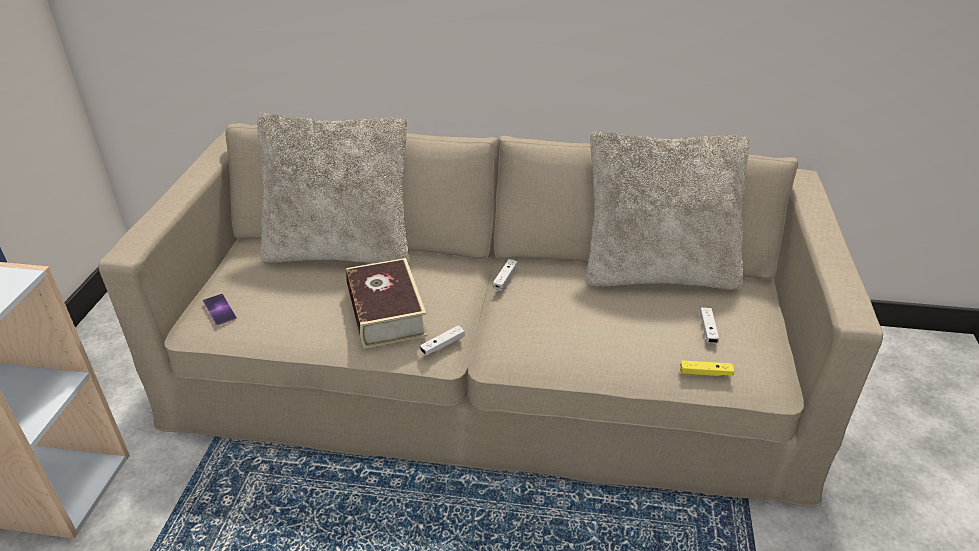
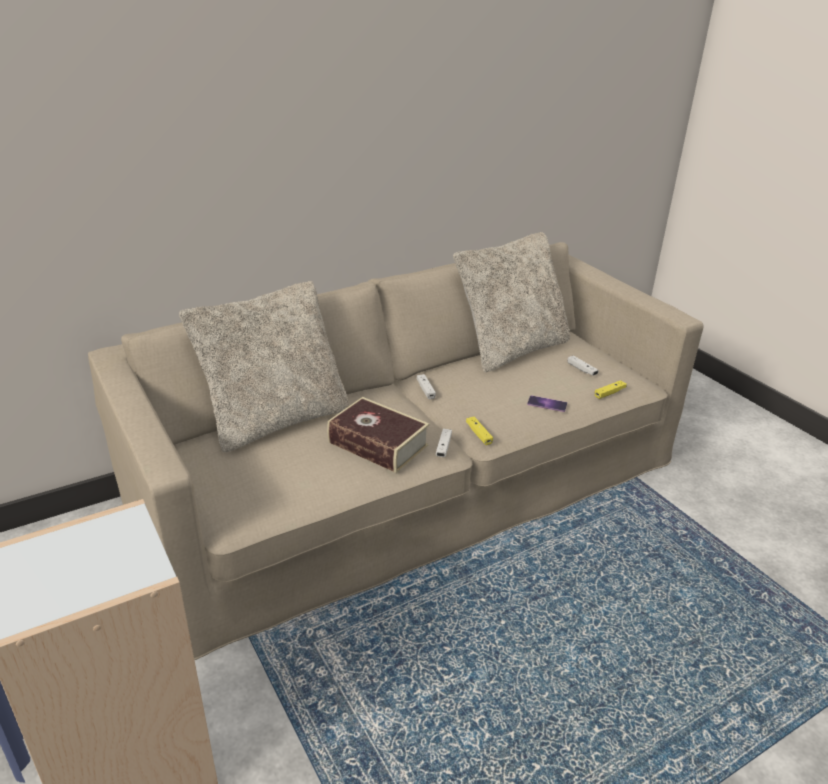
camera: 40 degrees left, 5 degrees down
phone [203,294,237,326] -> phone moved to [527,395,567,412]
none -> yellow game controller [466,417,493,445]

